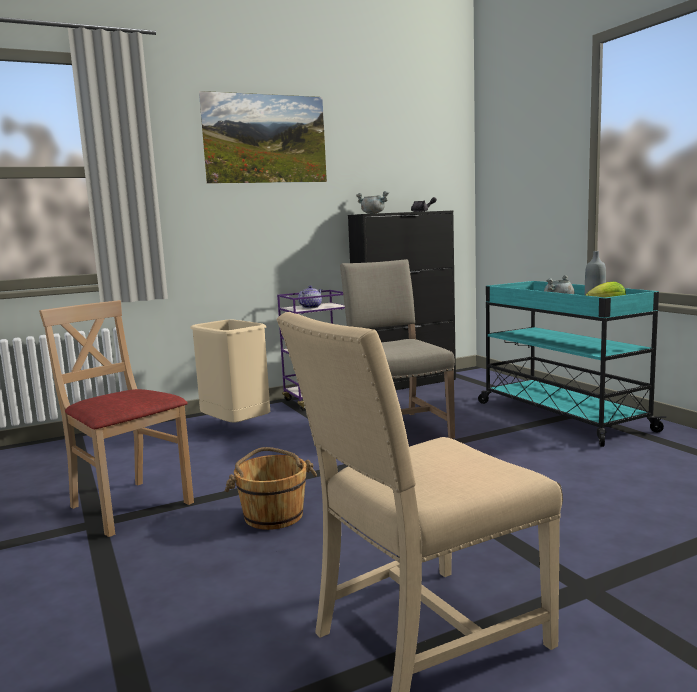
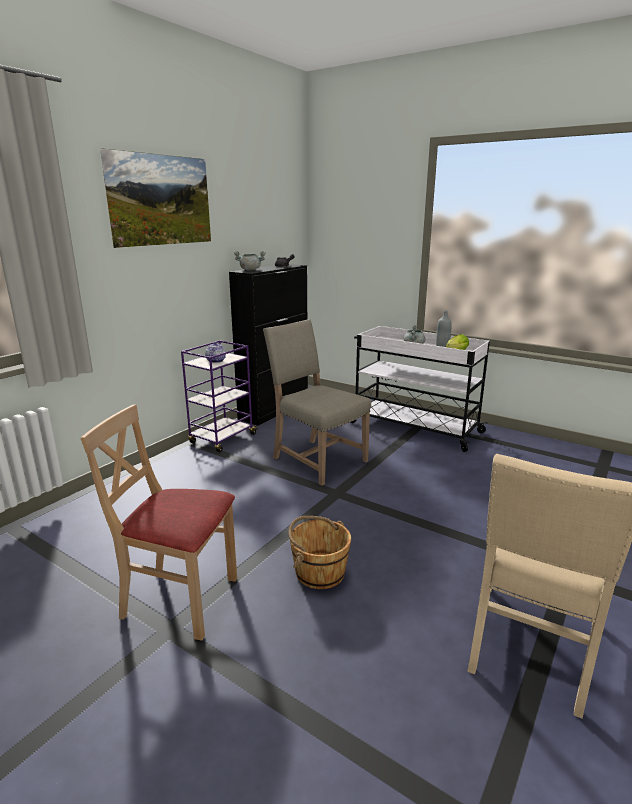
camera: 30 degrees left, 10 degrees up
beige trash can [190,320,270,423] -> none
turquoise cart [478,281,667,447] -> white cart [350,326,490,452]

